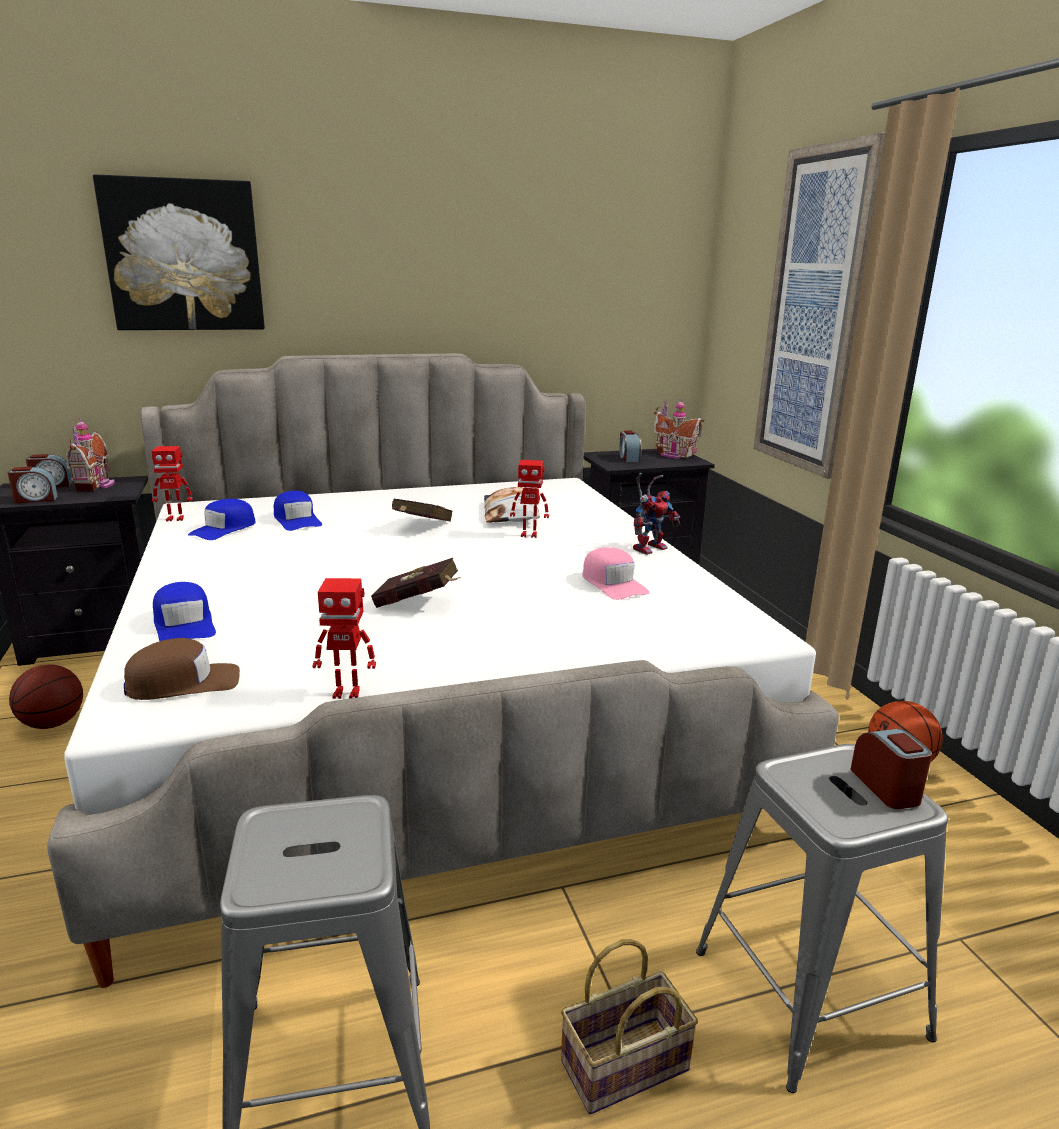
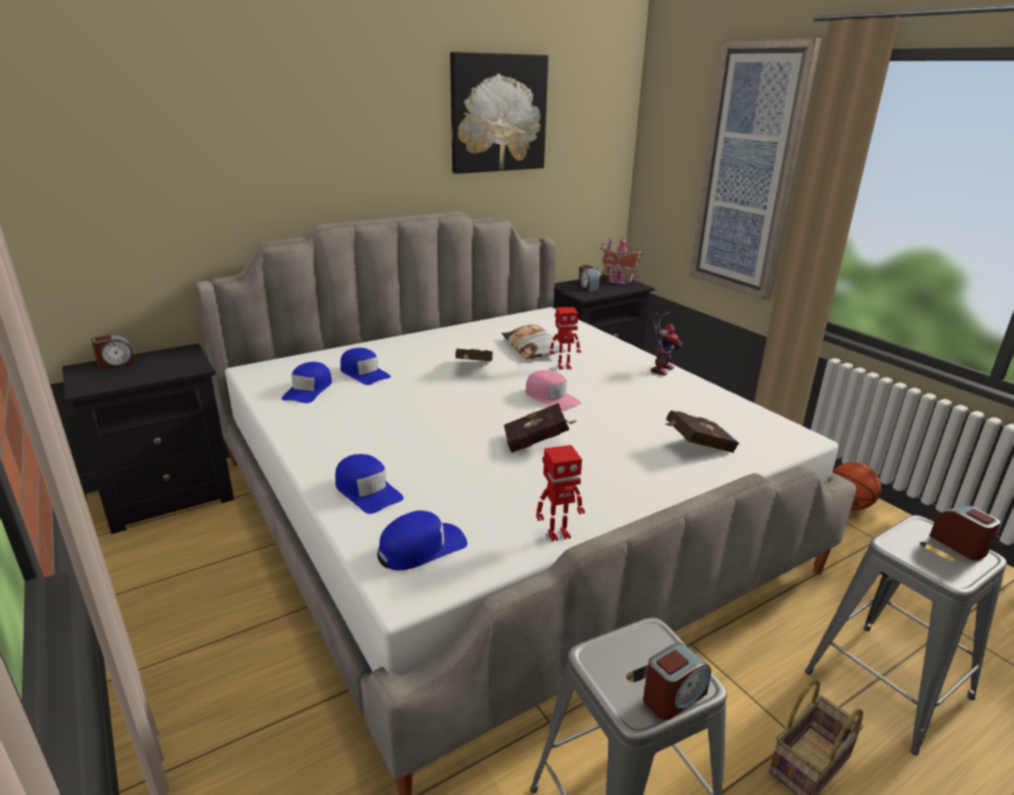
camera: 15 degrees left, 5 degrees up
alarm clock [8,467,58,503] -> alarm clock moved to [643,643,711,720]
basketball [9,665,83,729] -> none
toy house [66,418,115,491] -> none
picture [93,174,265,330] -> picture moved to [450,52,548,174]
brown cap [124,638,240,700] -> blue cap [378,510,467,571]
toy robot [151,446,193,521] -> none
pink cap [582,547,650,600] -> pink cap moved to [525,370,581,411]
none -> red book [666,410,739,453]

